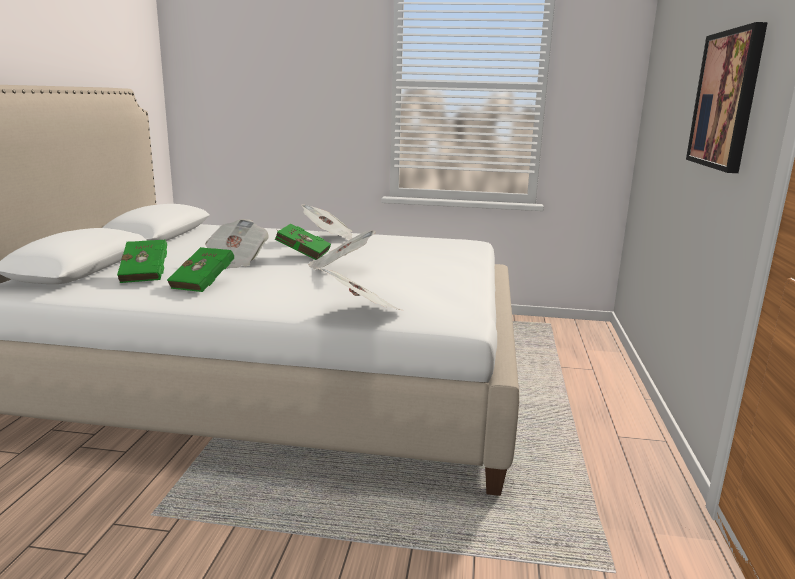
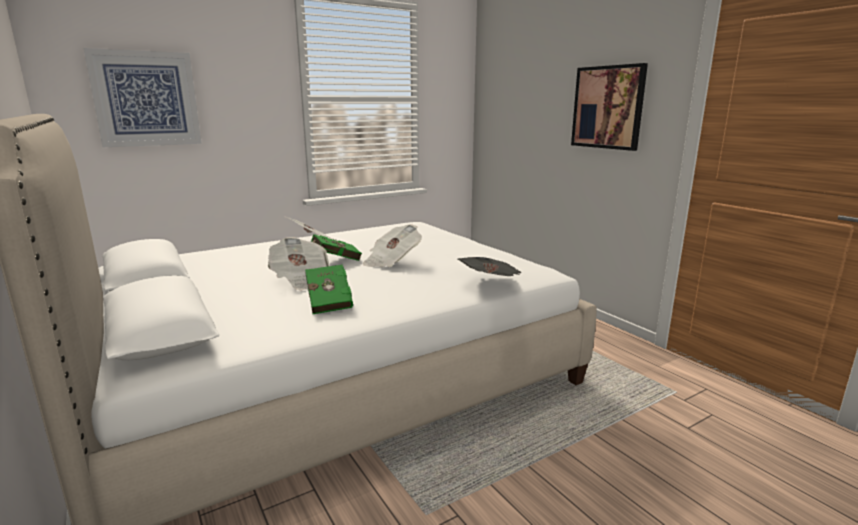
camera: 40 degrees left, 0 degrees up
green book [117,240,167,283] -> none
none -> picture [84,48,202,147]

